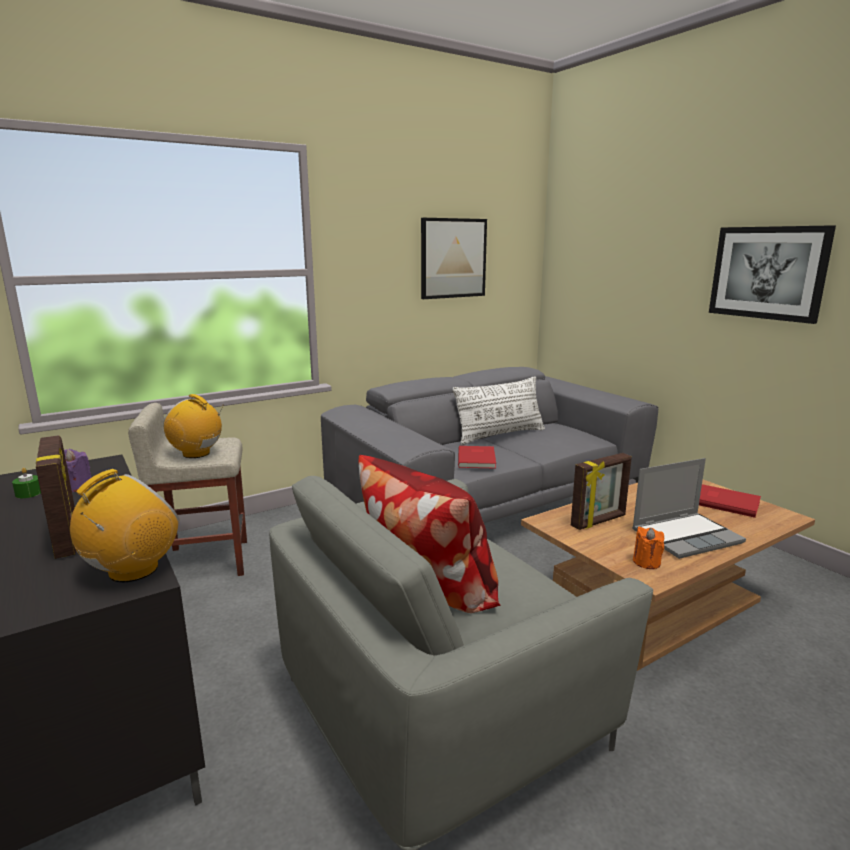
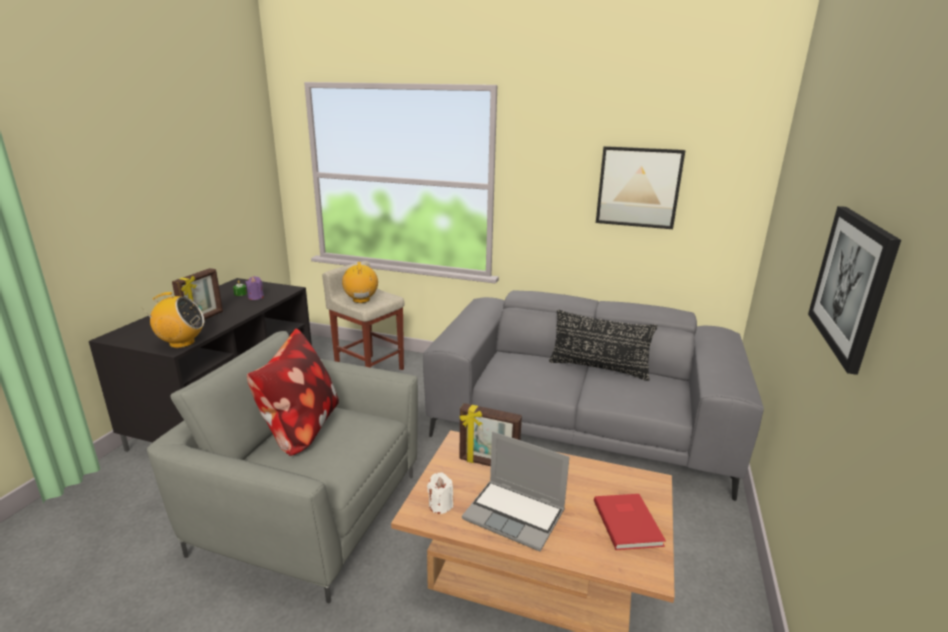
camera: 50 degrees right, 5 degrees up
white pillow [452,376,545,445] -> black pillow [549,310,658,381]
red book [458,446,496,469] -> none
orange candle [633,526,664,569] -> white candle [427,472,453,514]

